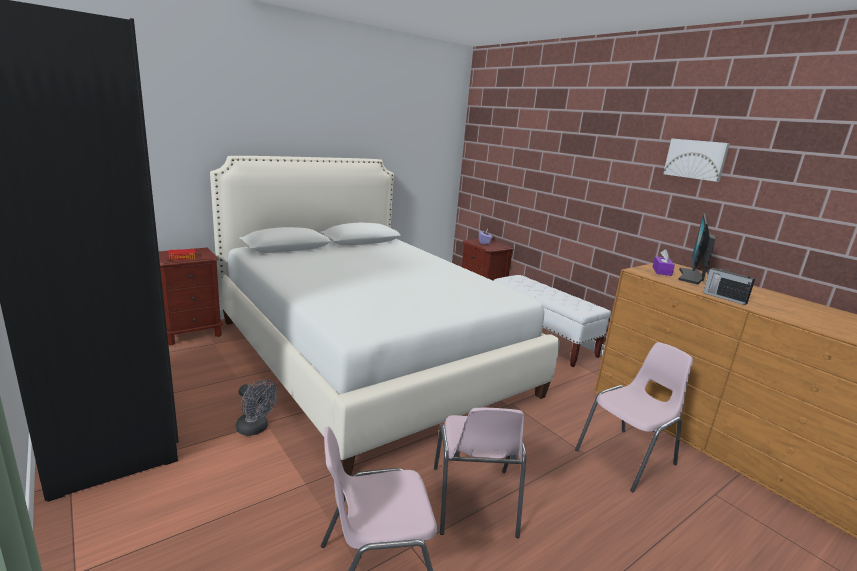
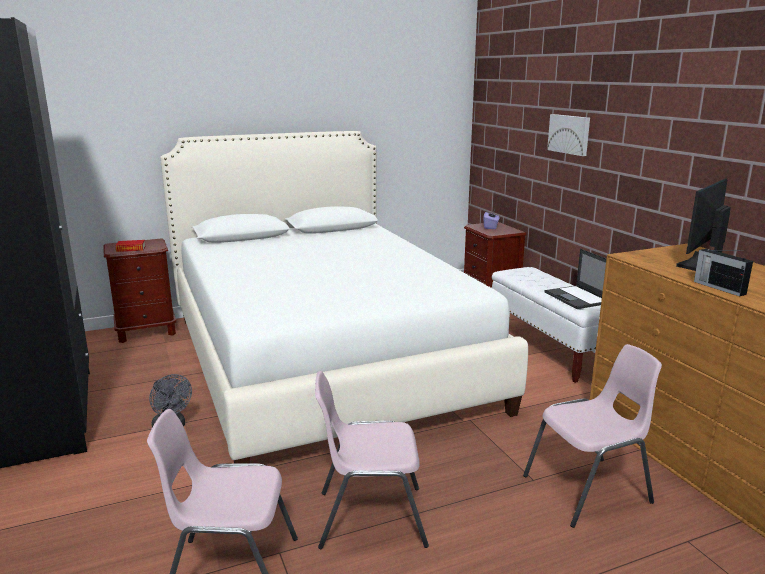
camera: 15 degrees right, 0 degrees up
pink chair [434,408,526,538] -> pink chair turned 75 degrees clockwise [315,371,429,549]
purple tissue box [652,249,675,276] -> none
picture [663,138,730,182] -> picture moved to [547,114,590,156]
none -> laptop [545,249,607,309]

